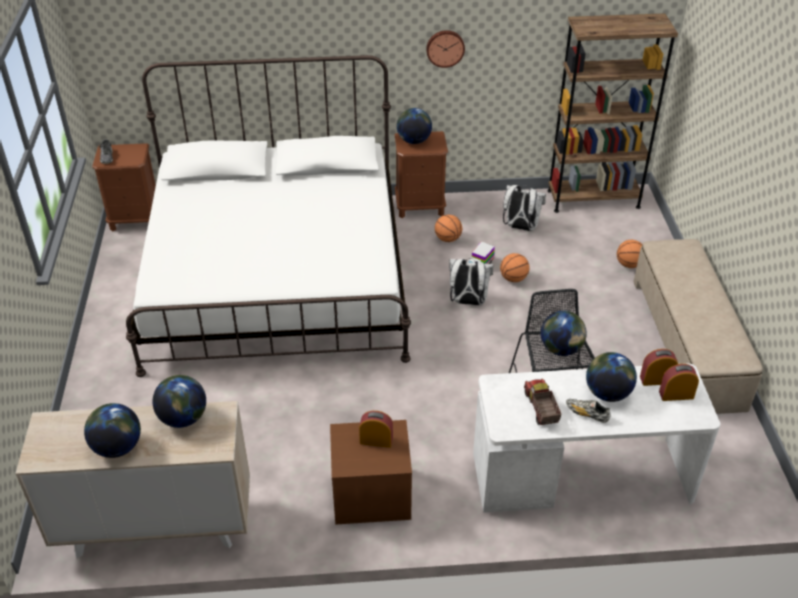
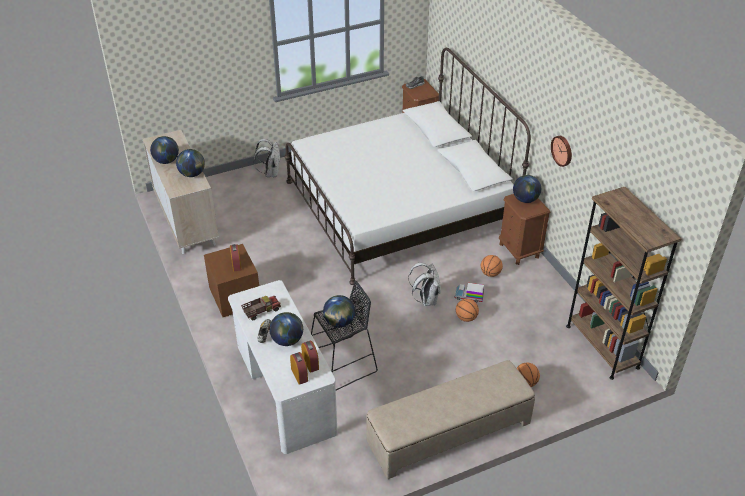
camera: 70 degrees right, 0 degrees up
white backpack [503,185,546,231] -> white backpack moved to [253,139,280,178]

